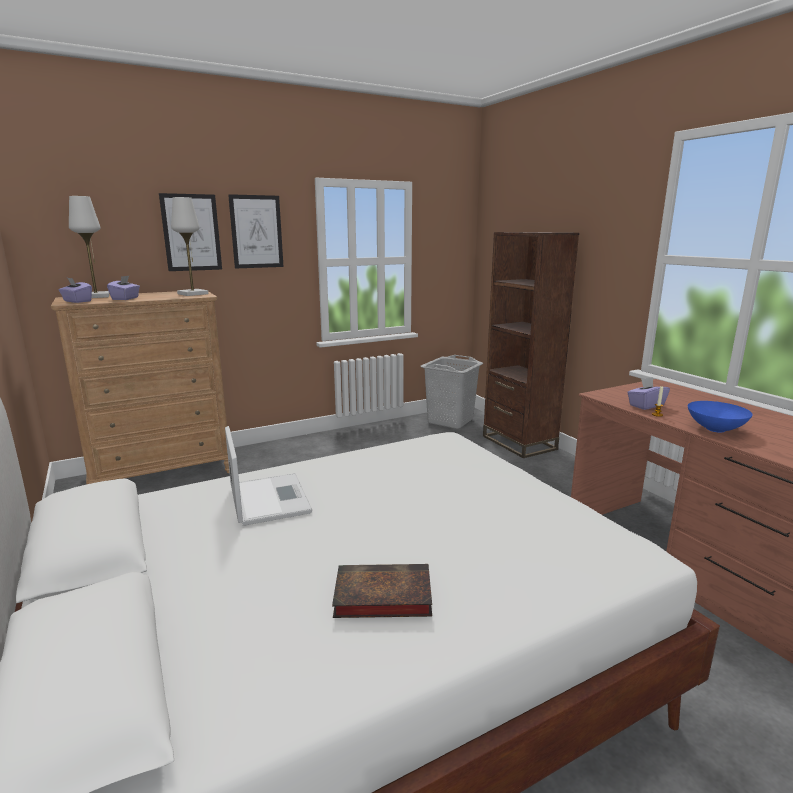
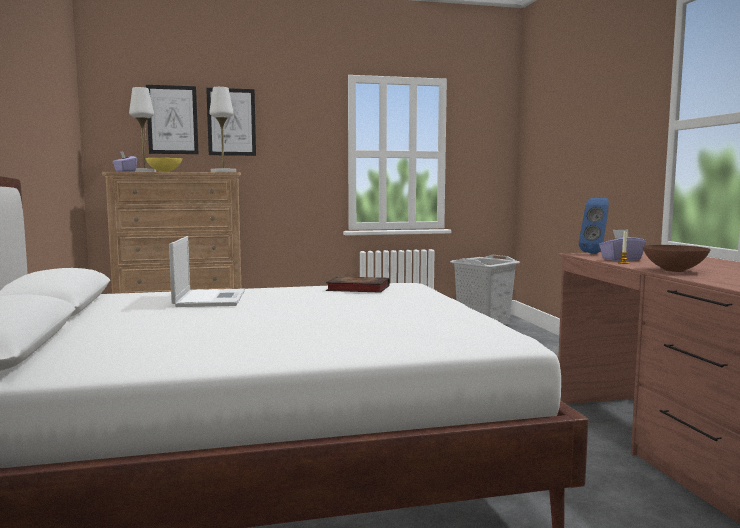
camera: 15 degrees right, 10 degrees down
purple tissue box [107,276,140,300] -> yellow bowl [145,158,182,172]
picture [228,194,283,268] -> picture moved to [146,85,198,154]
book [332,564,432,618] -> book moved to [326,277,390,293]
brown bookcase [483,232,579,458] -> none
blue bowl [688,401,753,432] -> brown bowl [643,245,710,272]
none -> blue speaker [579,198,609,254]

